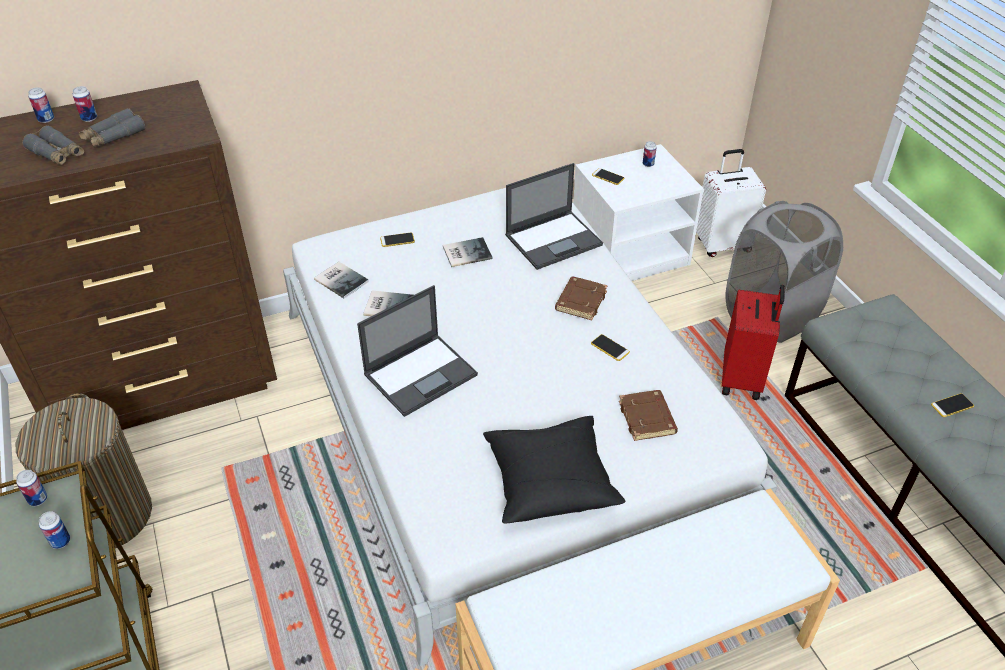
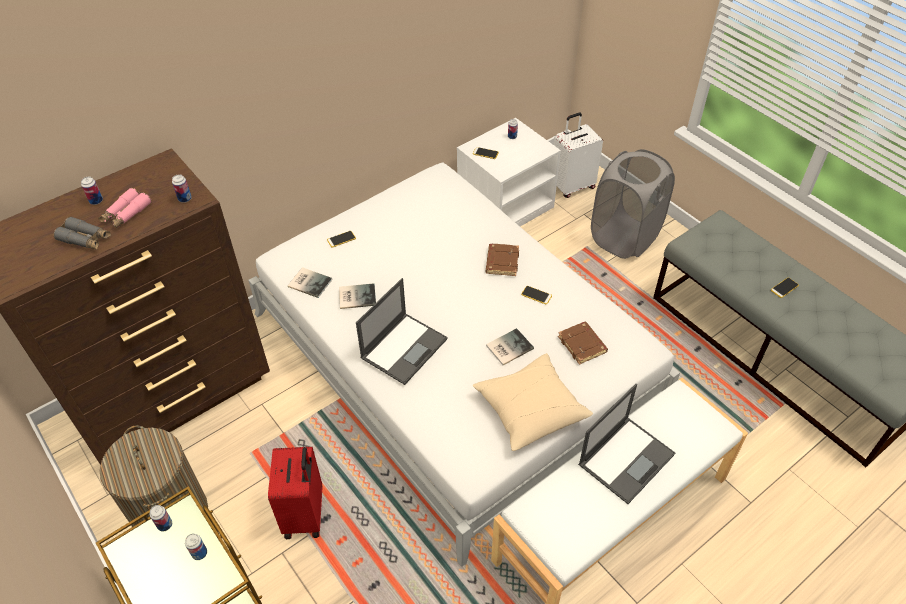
camera: 15 degrees left, 5 degrees up
can [28,87,54,123] -> can moved to [172,174,192,203]
grey binoculars [79,108,146,148] -> pink binoculars [98,188,151,229]
book [443,237,492,267] -> book moved to [486,328,534,365]
black pillow [483,416,626,523] -> beige pillow [473,353,593,451]
laptop [505,163,603,270] -> laptop moved to [578,384,675,504]
red suitcase [722,285,785,400] -> red suitcase moved to [268,447,322,539]

